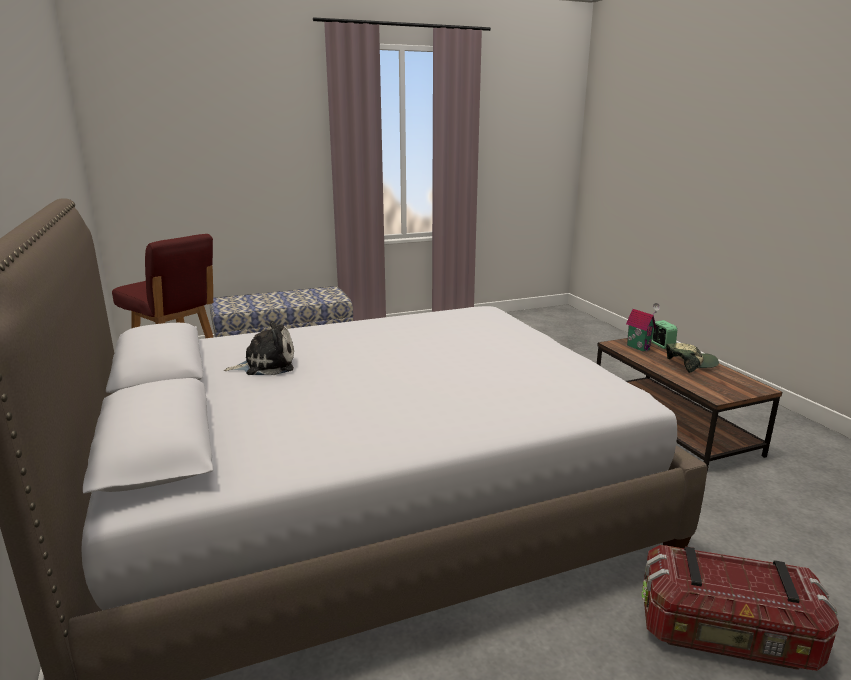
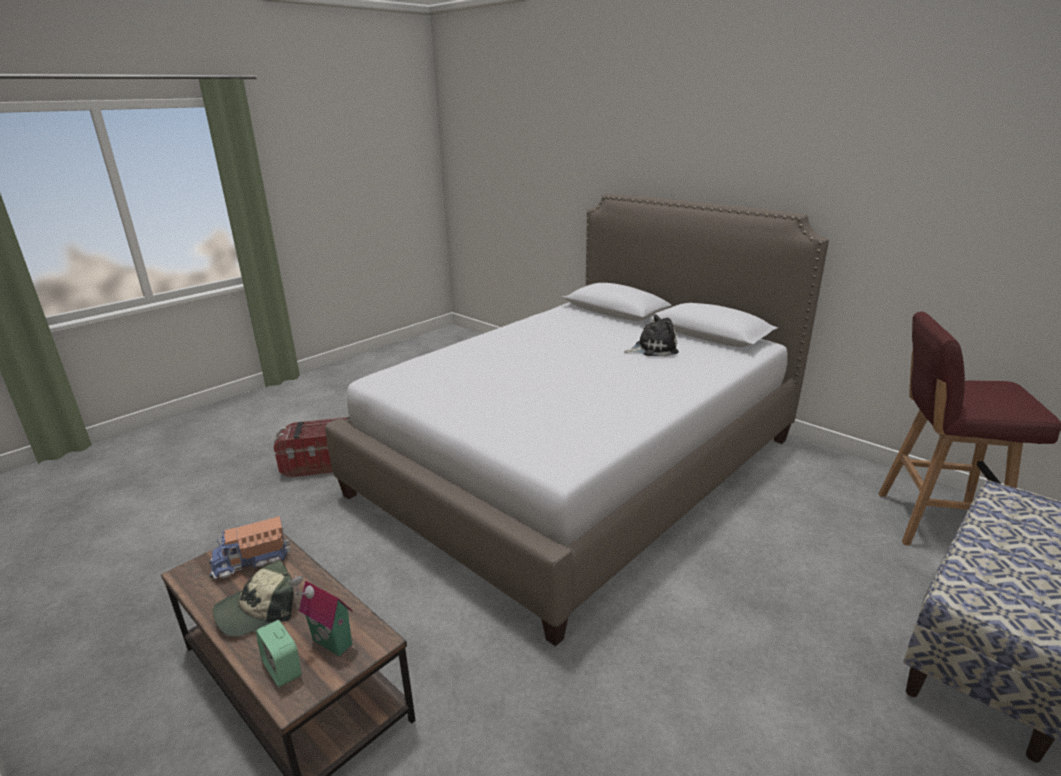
camera: 155 degrees right, 5 degrees up
plush toy [224,321,294,375] -> plush toy turned 150 degrees counterclockwise [625,314,679,356]
none -> toy truck [209,516,291,579]

